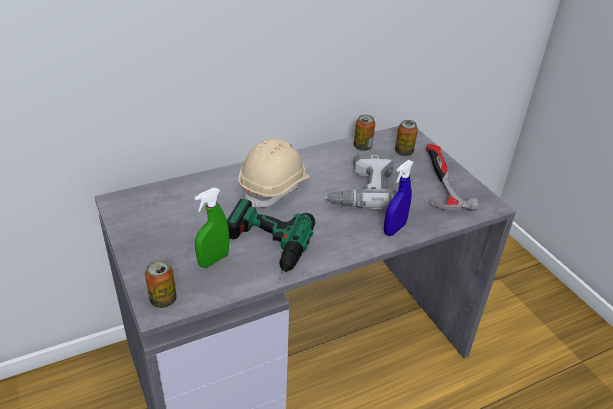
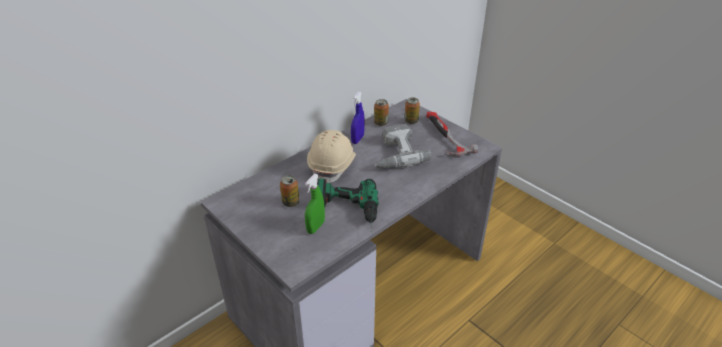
camera: 15 degrees left, 0 degrees up
can [145,260,177,308] -> can moved to [280,175,299,207]
blue spray bottle [384,160,414,236] -> blue spray bottle moved to [351,92,365,144]

